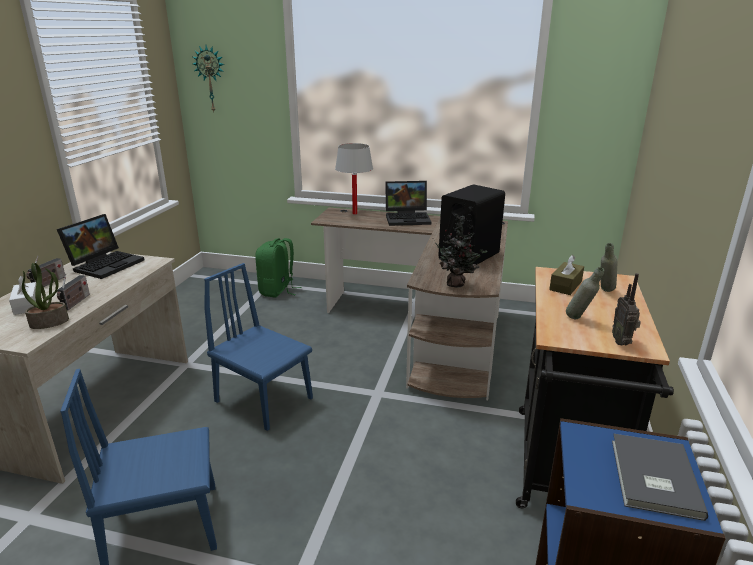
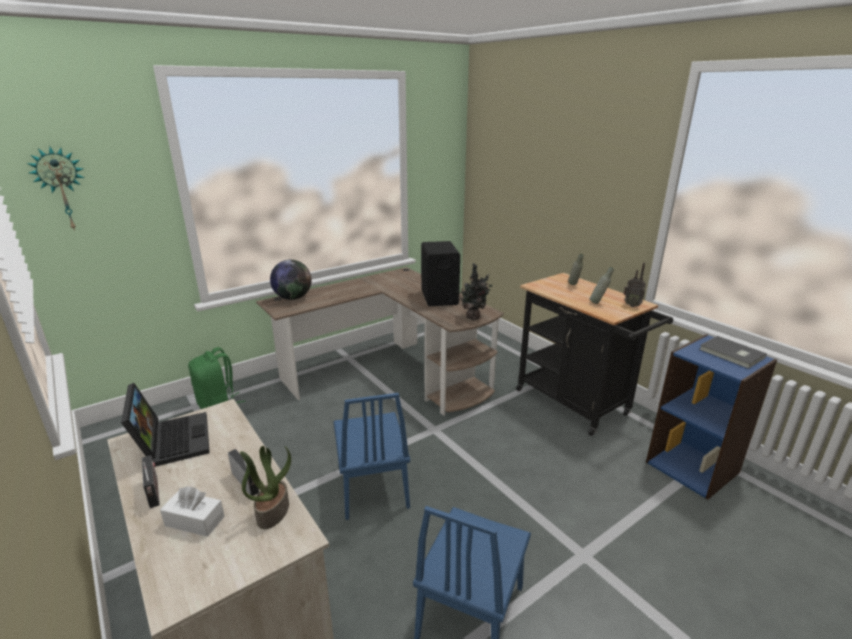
camera: 50 degrees left, 0 degrees up
blue chair [204,263,313,431] -> blue chair turned 90 degrees counterclockwise [333,393,410,520]
white table lamp [335,143,373,215] -> globe [270,260,311,300]
laptop [385,181,431,226] -> none
brown tissue box [549,255,584,295] -> none

